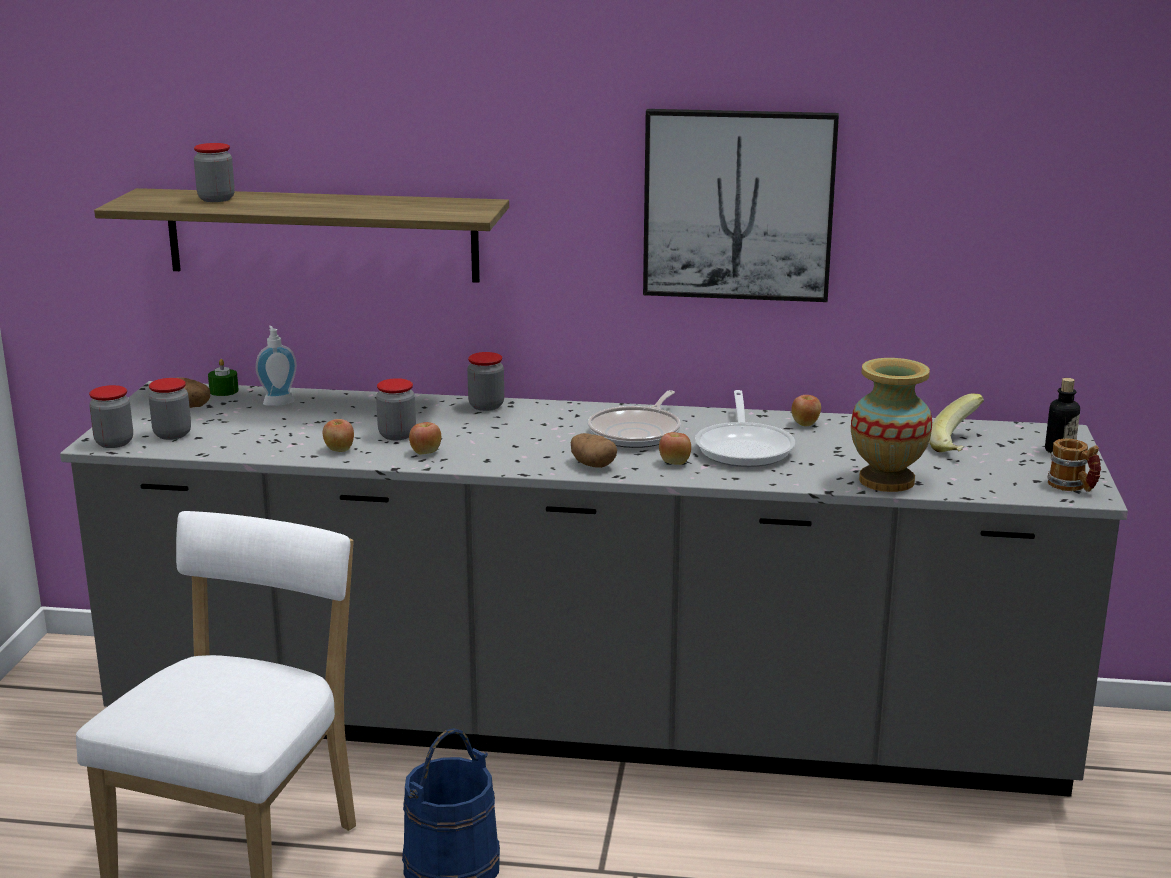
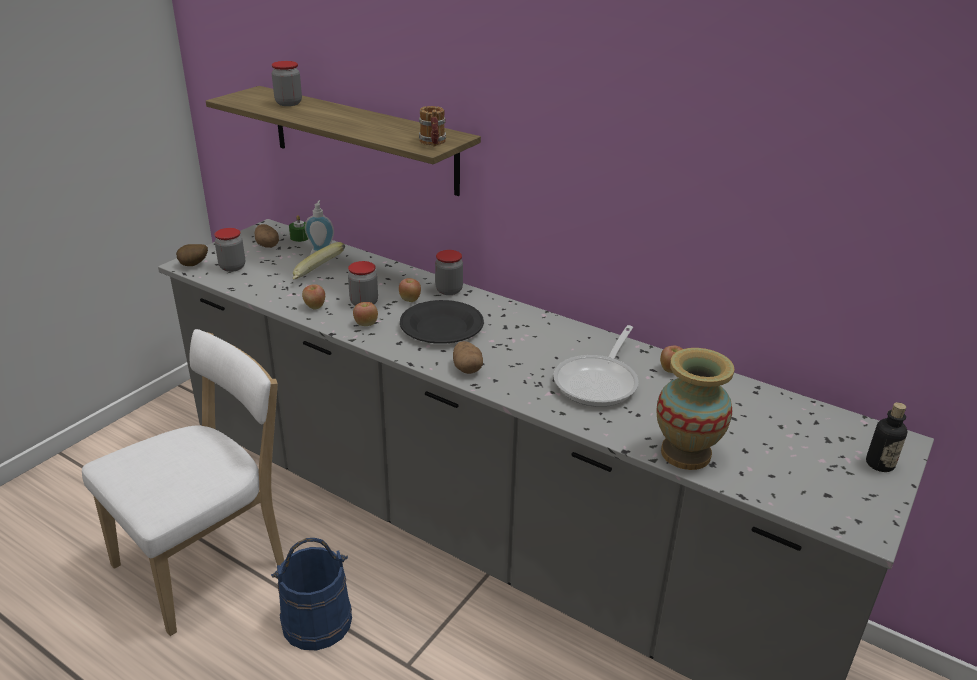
camera: 25 degrees right, 10 degrees up
jar [89,385,133,448] -> potato [176,244,208,266]
frying pan [588,390,681,448] -> none
picture [643,109,839,302] -> none
apple [659,432,691,465] -> apple moved to [399,278,421,302]
banana [929,394,984,452] -> banana moved to [292,242,345,280]
mug [1047,438,1101,492] -> mug moved to [419,106,446,146]
none -> black plate [400,300,484,344]

